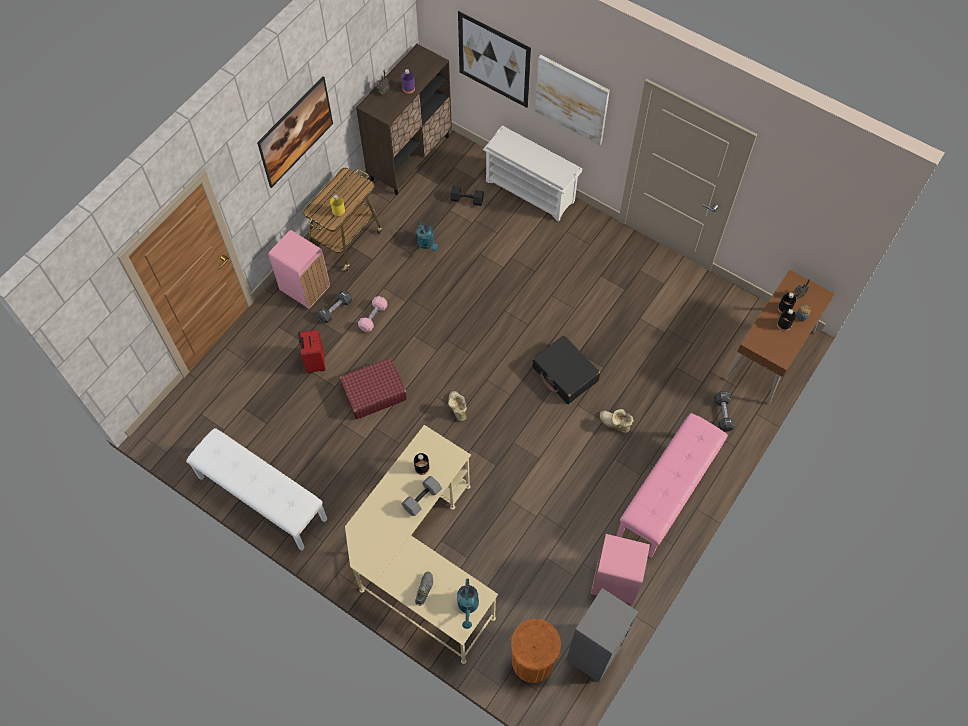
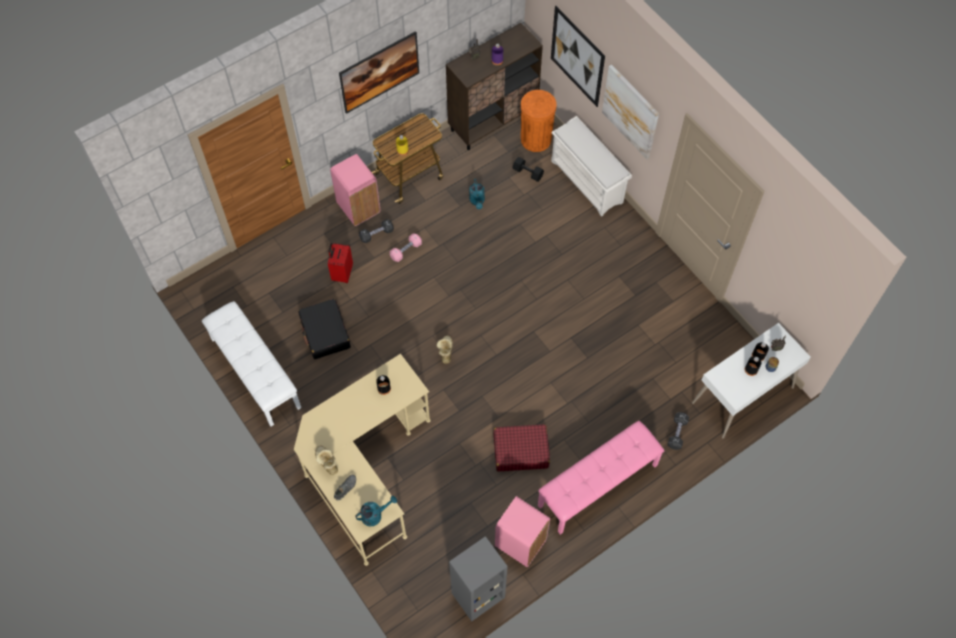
camera: 20 degrees right, 0 degrees up
red suitcase [339,357,407,419] -> red suitcase moved to [494,424,550,471]
grey dumbbell [401,476,442,516] -> none
turquoise watering can [457,579,479,629] -> turquoise watering can turned 135 degrees counterclockwise [355,496,397,526]
orange trash can [510,619,561,683] -> orange trash can moved to [521,90,557,152]
black suitcase [532,336,600,404] -> black suitcase moved to [298,299,351,359]
boot [599,409,634,433] -> boot moved to [315,445,338,475]
brown desk [724,270,835,404] -> white desk [692,323,811,438]

